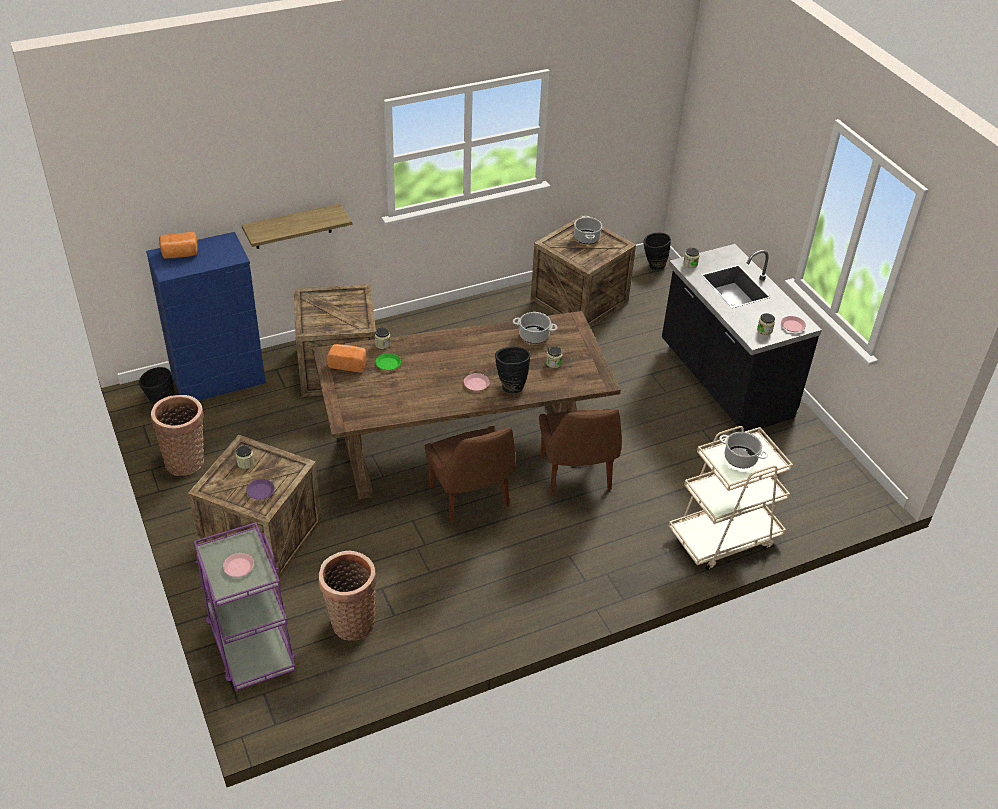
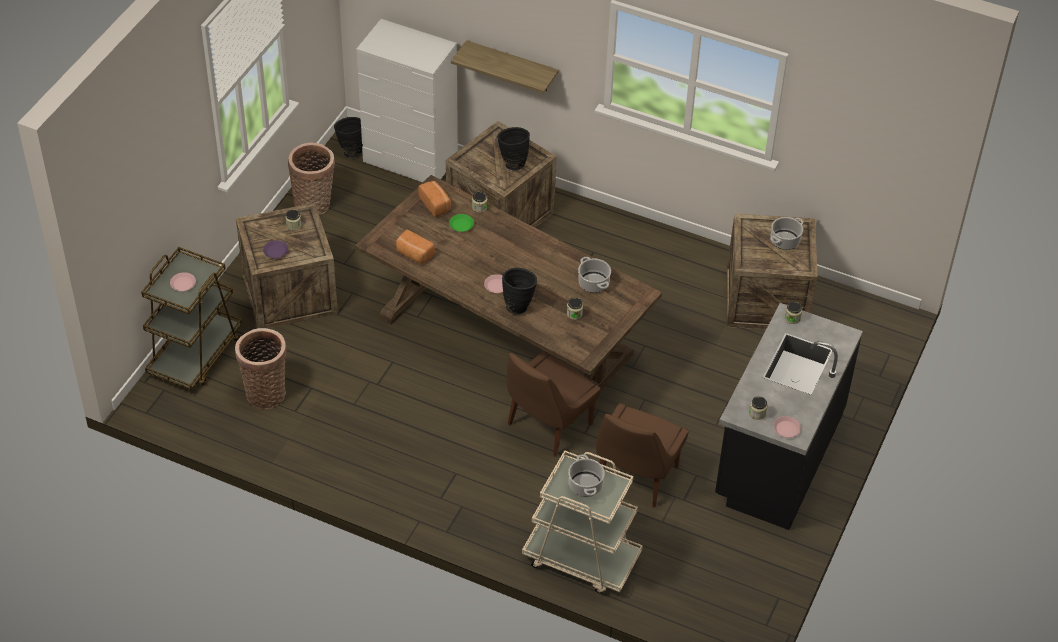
camera: 50 degrees right, 5 degrees up
blue dresser [146,232,266,401] -> white dresser [356,19,458,182]
bread [159,232,198,258] -> bread moved to [396,229,435,264]
purple cart [194,522,296,691] -> brown cart [141,247,242,390]
brown chair [425,426,516,524] -> brown chair moved to [596,403,689,507]
black vase [643,233,671,270] -> black vase moved to [497,127,530,170]

